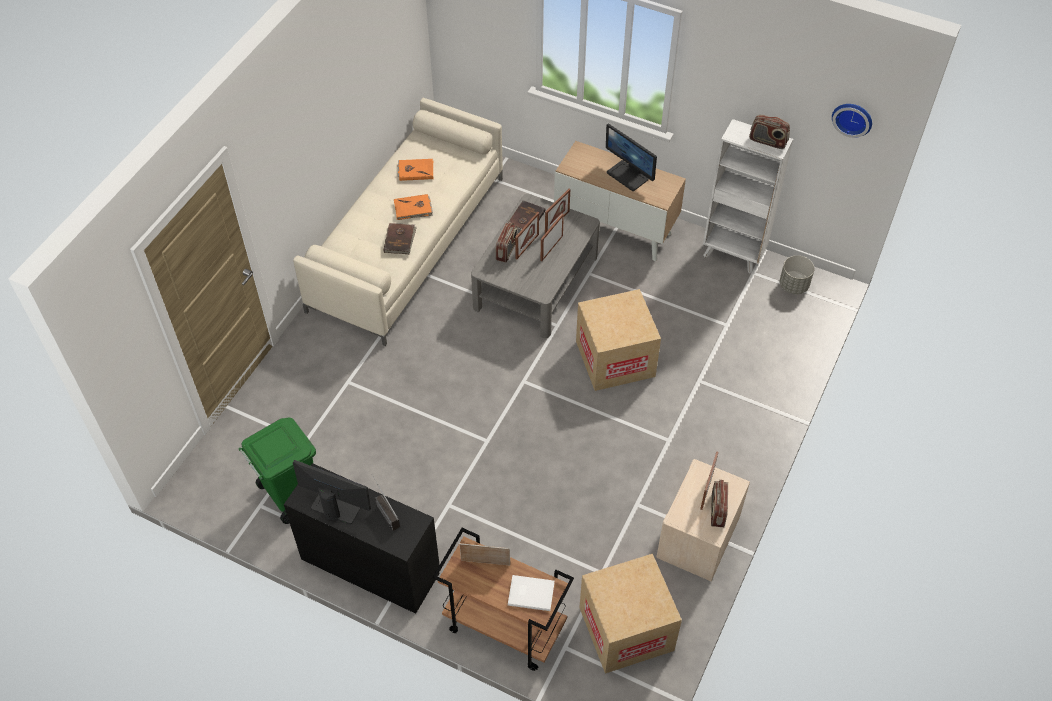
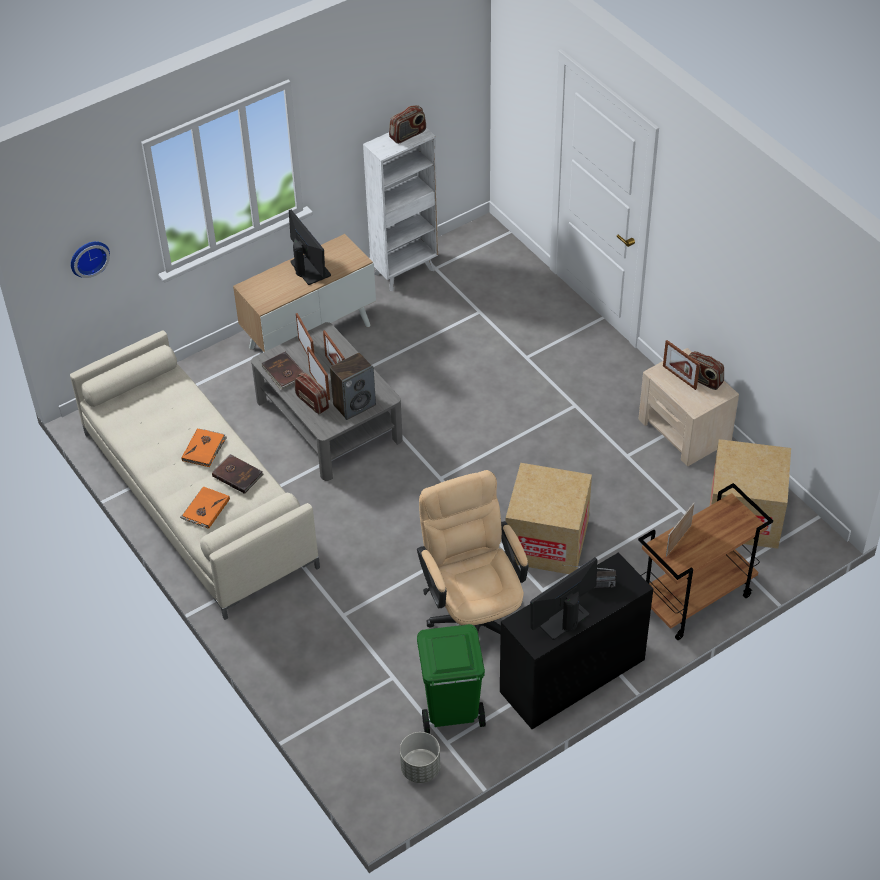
camera: 60 degrees left, 5 degrees down
orange book [398,159,433,181] -> orange book moved to [180,486,230,529]
white book [508,575,554,611] -> none
cardboard box [576,289,661,391] -> cardboard box moved to [506,463,592,574]
monitor [606,123,657,191] -> monitor turned 105 degrees counterclockwise [289,210,331,285]
grey planter [780,255,814,294] -> grey planter moved to [400,732,440,783]
wall clock [832,104,872,138] -> wall clock moved to [71,241,110,278]
none -> speaker [330,353,376,420]
none -> beige office chair [417,470,528,635]

